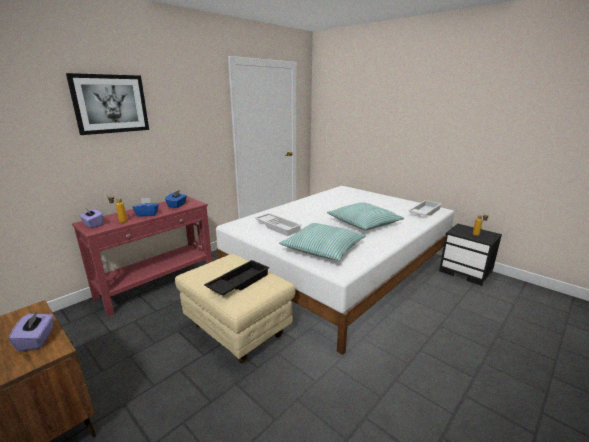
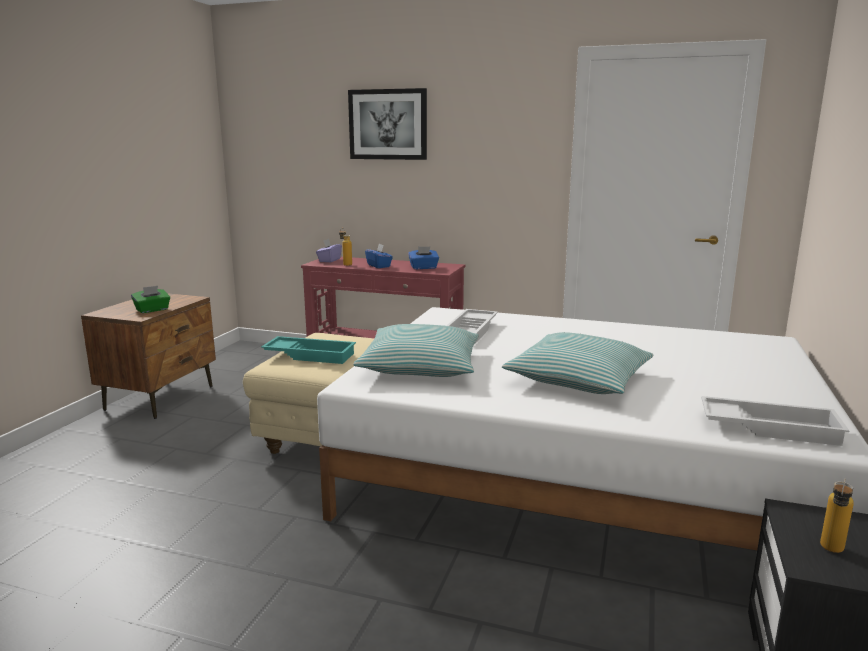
camera: 65 degrees right, 5 degrees down
purple tissue box [9,310,53,352] -> green tissue box [131,286,170,313]
black tray [204,260,269,296] -> turquoise tray [261,336,356,364]

